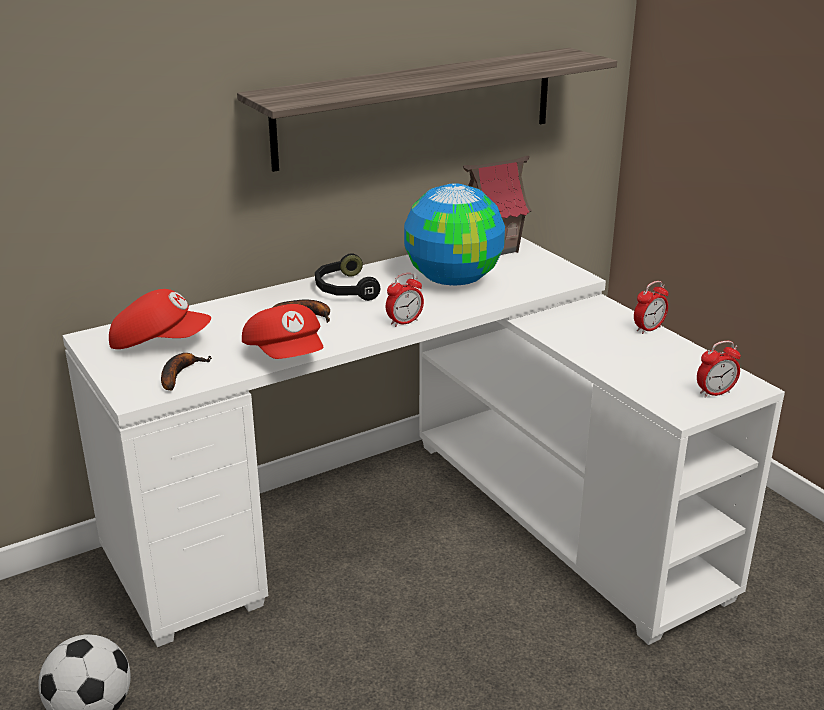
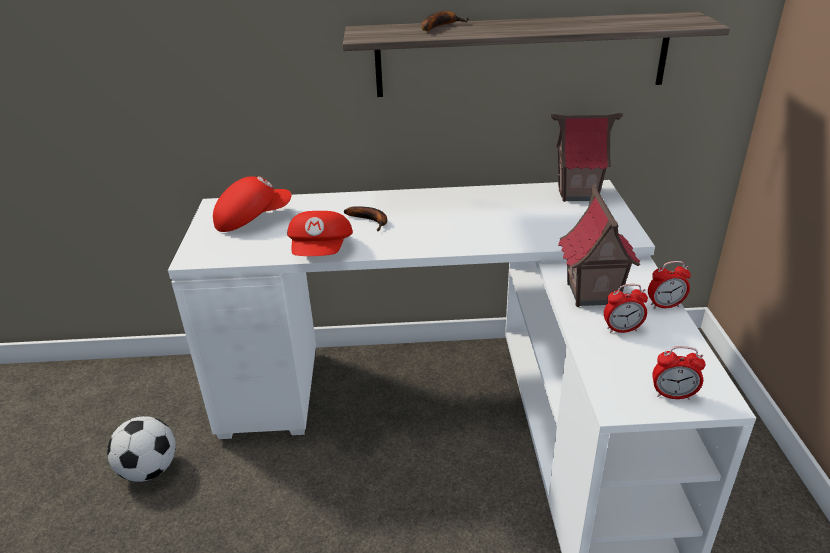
camera: 30 degrees right, 5 degrees up
red cap [109,289,211,349] -> red cap turned 60 degrees counterclockwise [213,176,291,232]
banana [161,353,212,390] -> banana moved to [421,11,469,31]
black headphones [315,253,380,301] -> none
alarm clock [386,273,424,327] -> alarm clock moved to [604,284,648,333]
globe [404,183,505,285] -> none
none -> toy house [558,184,640,307]

